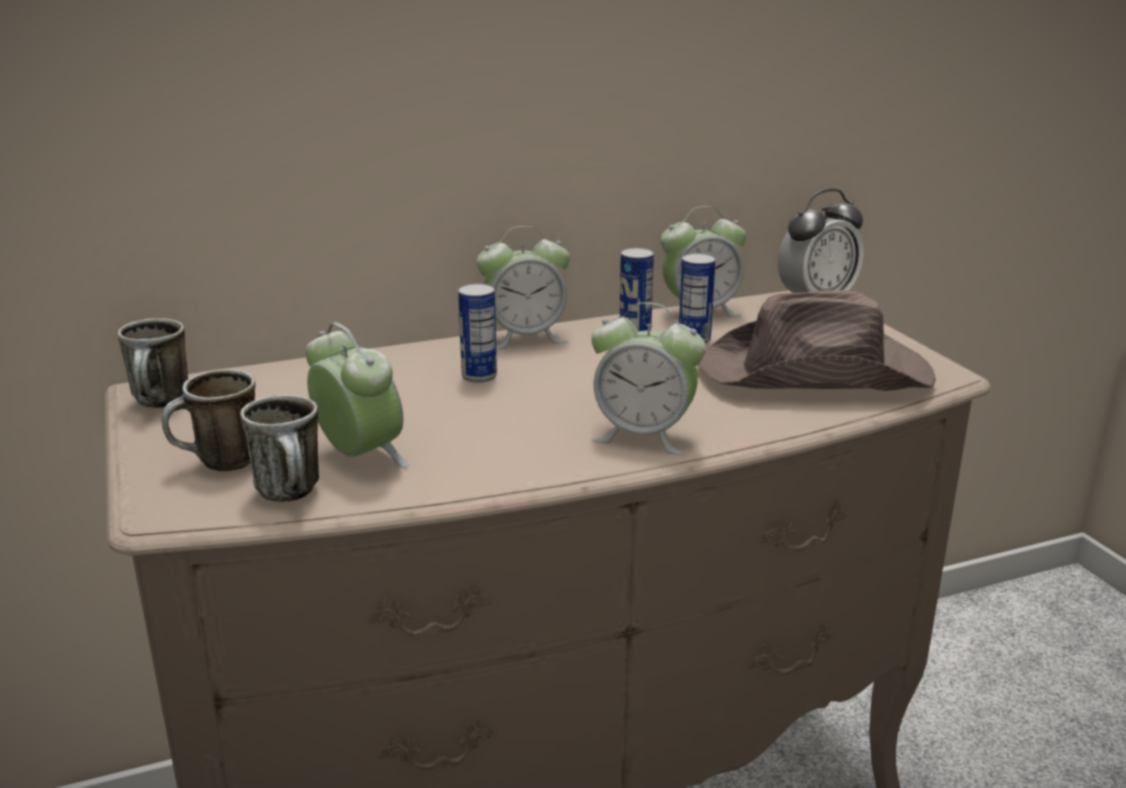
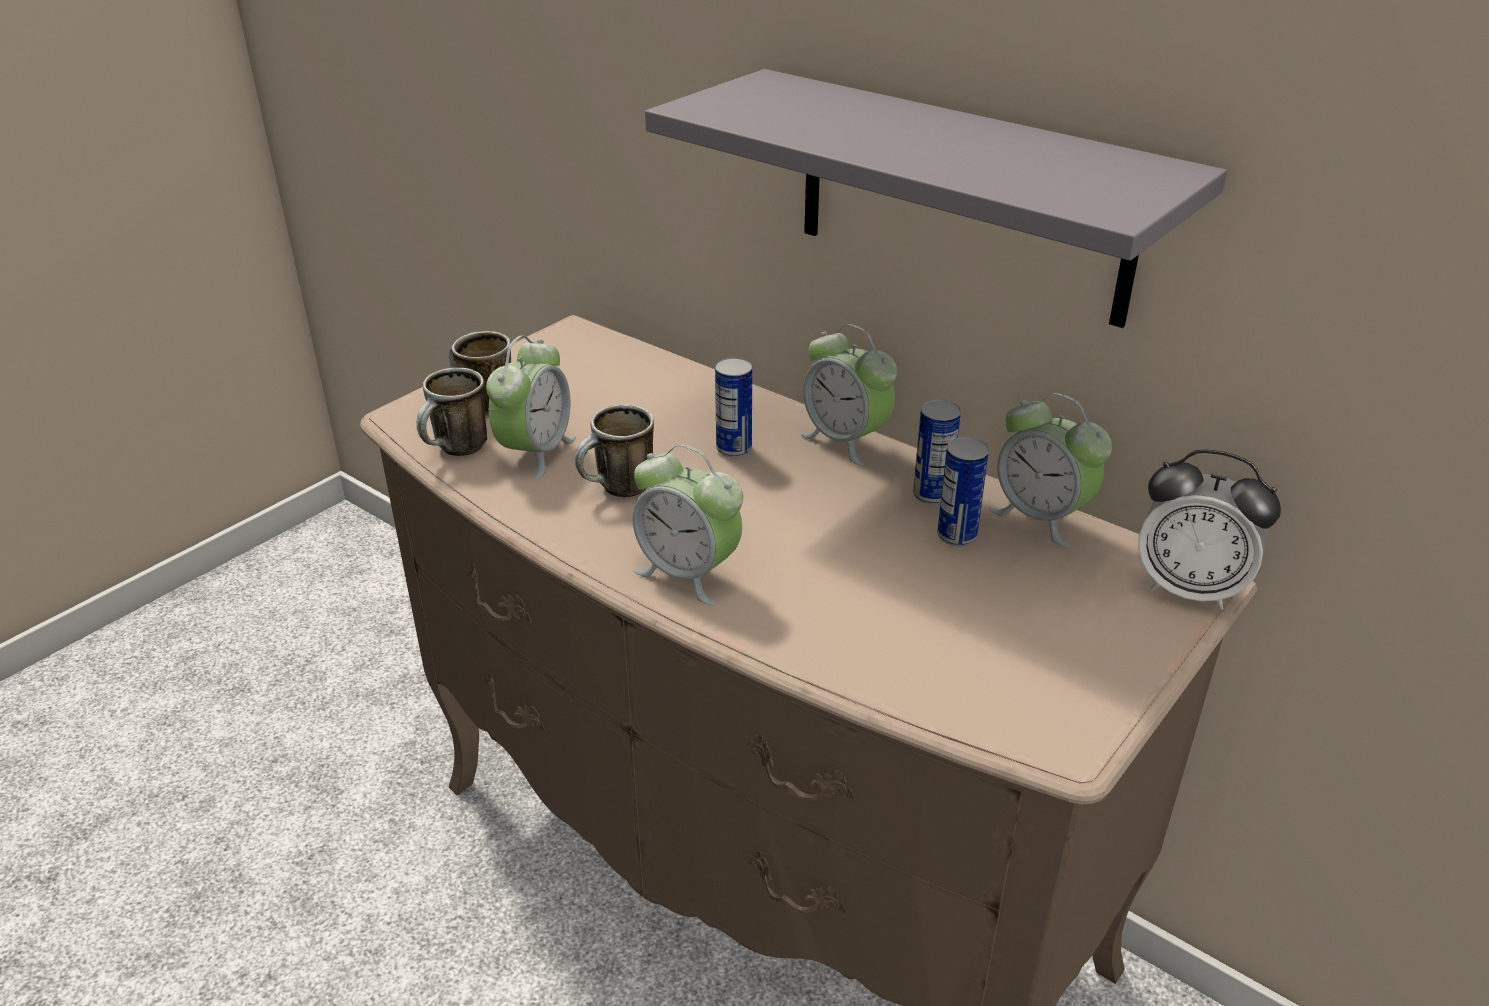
camera: 60 degrees right, 10 degrees up
mug [118,318,188,408] -> mug moved to [575,404,654,497]
alarm clock [591,302,706,455] -> alarm clock turned 45 degrees counterclockwise [633,444,743,605]
brown hat [698,290,936,391] -> none
none -> grey shelf [645,69,1227,328]

